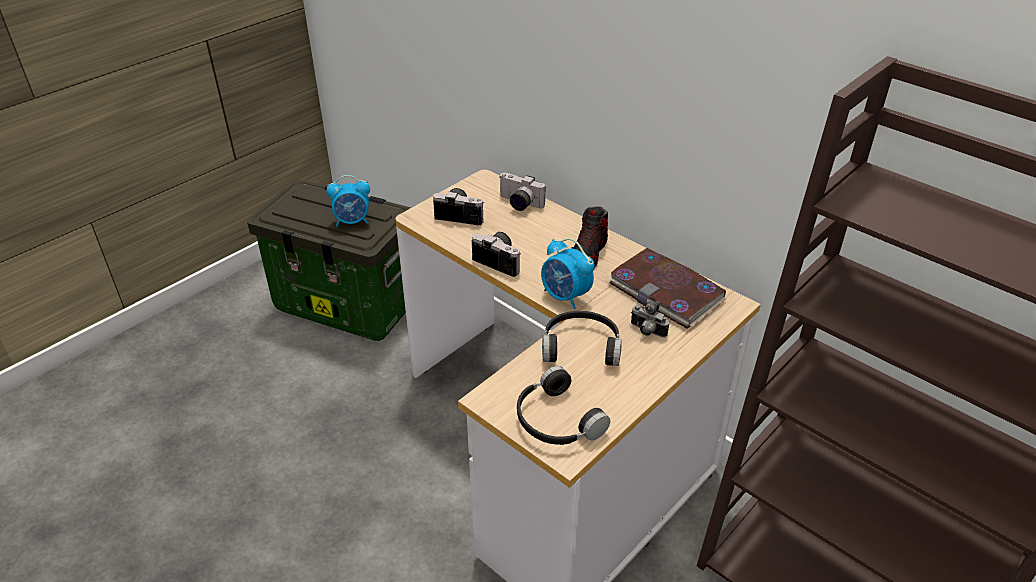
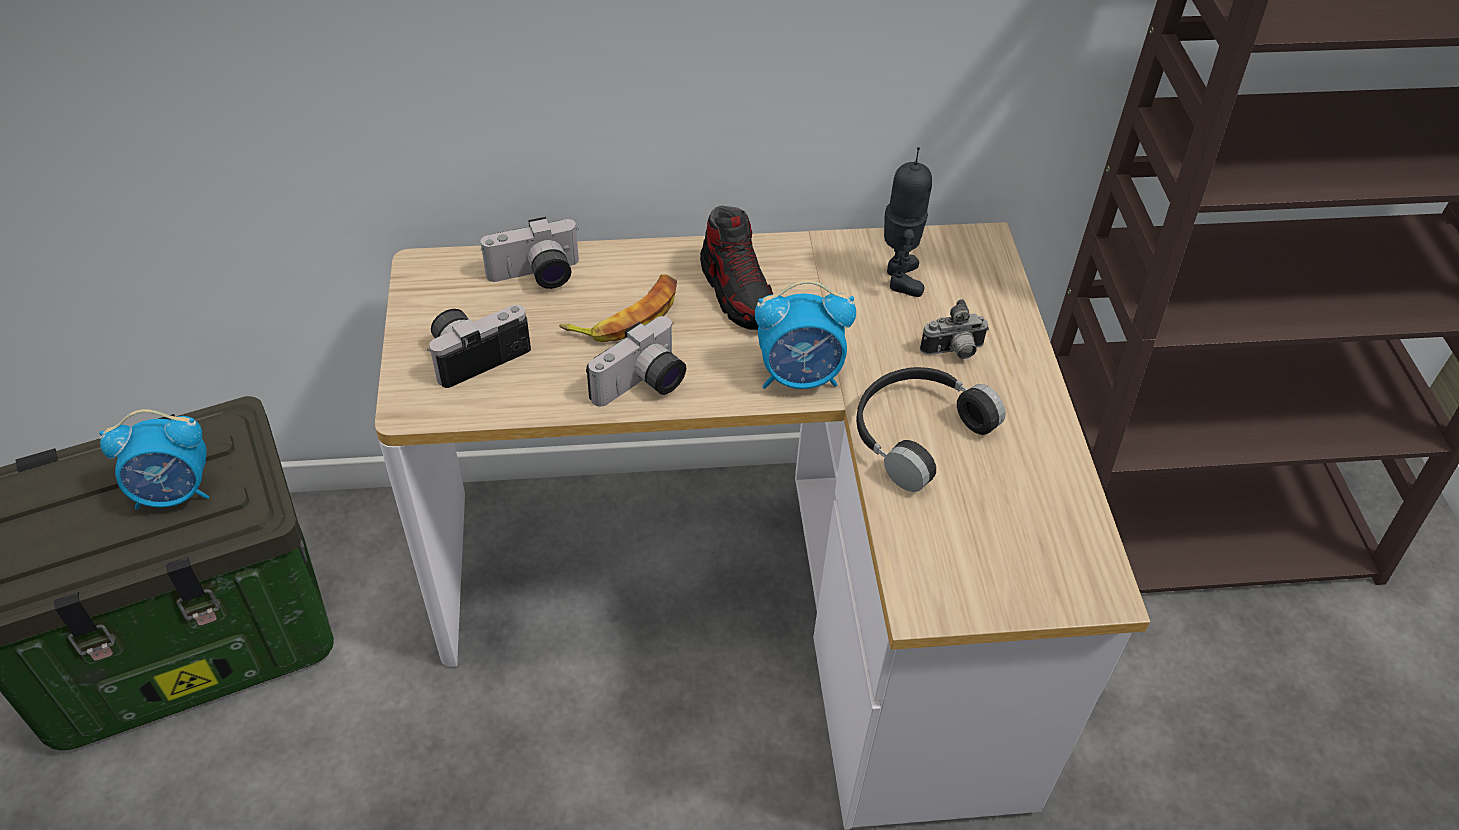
camera: 50 degrees left, 10 degrees up
alarm clock [327,175,370,227] -> alarm clock turned 45 degrees clockwise [99,409,209,510]
camera [472,232,521,277] -> camera turned 150 degrees clockwise [586,316,686,407]
black headphones [517,366,610,445] -> none
book [608,248,726,328] -> toy robot [884,147,932,297]
none -> banana [559,274,677,342]

